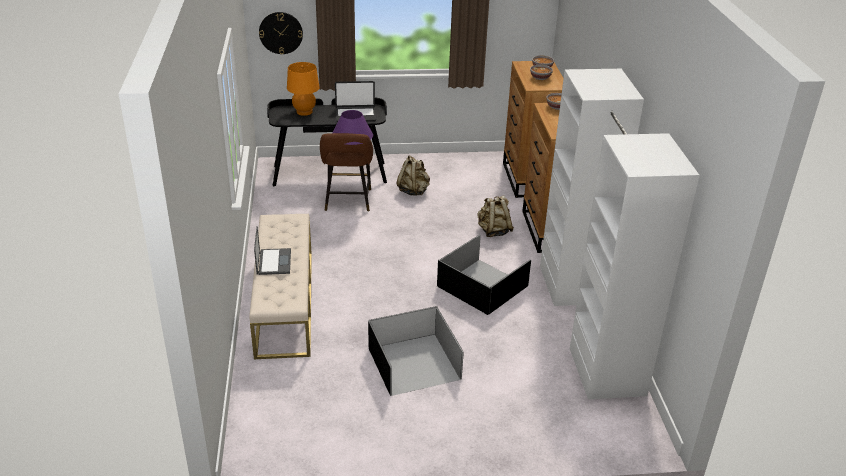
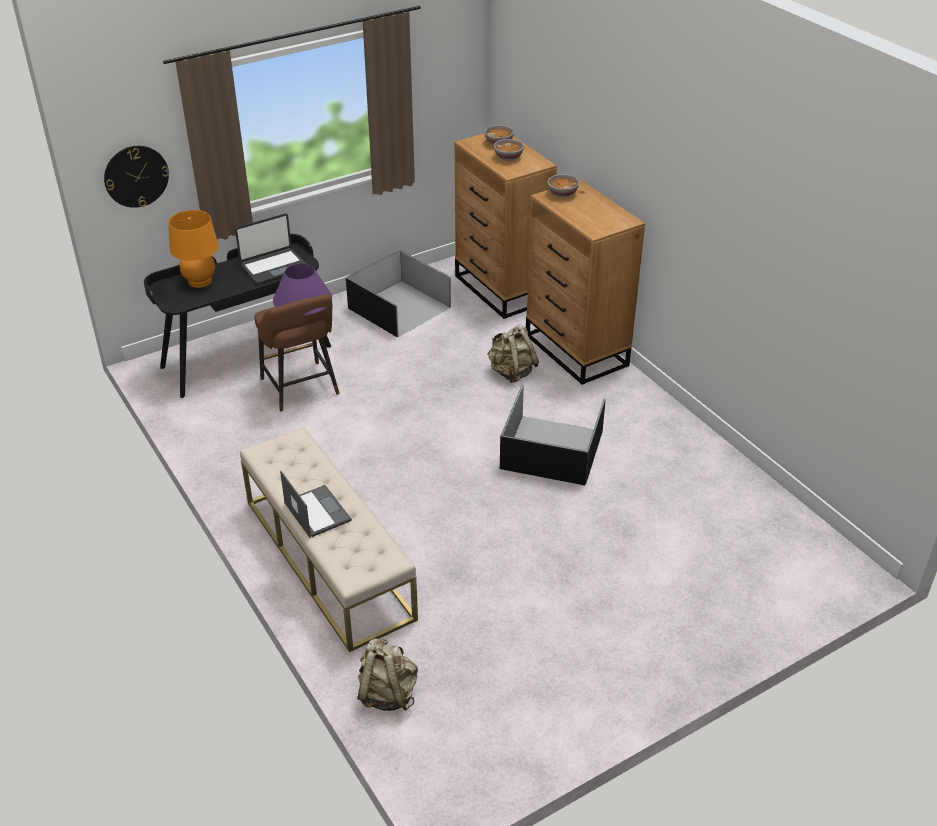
camera: 25 degrees left, 5 degrees up
black storage box [368,306,464,396] -> black storage box moved to [346,250,451,337]
beige backpack [397,155,430,196] -> beige backpack moved to [357,639,418,711]
white wardrobe [540,69,699,399] -> none

